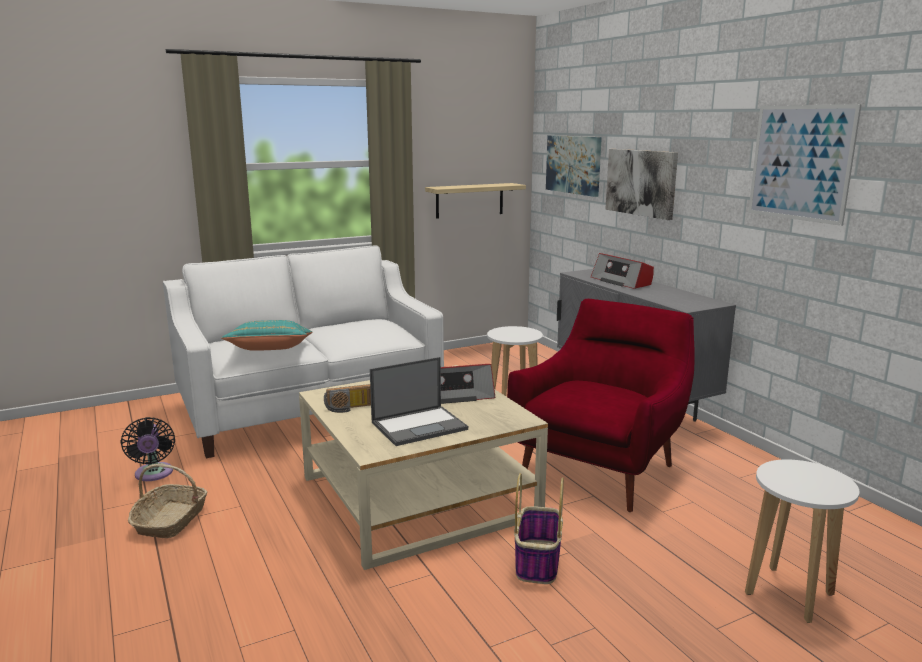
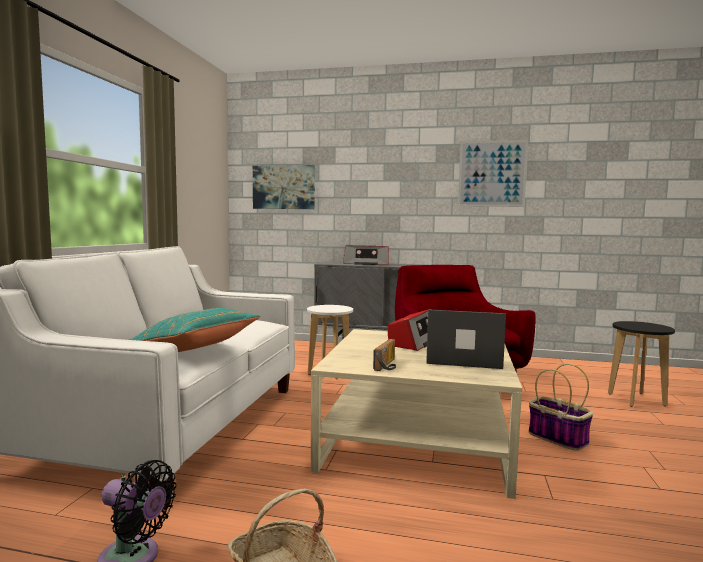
camera: 50 degrees left, 10 degrees down
laptop [370,357,468,446] -> laptop turned 90 degrees counterclockwise [426,309,506,369]
shelf [425,183,526,219] -> none
picture [605,149,678,220] -> none
white stool [745,459,860,623] -> black stool [608,321,675,407]

